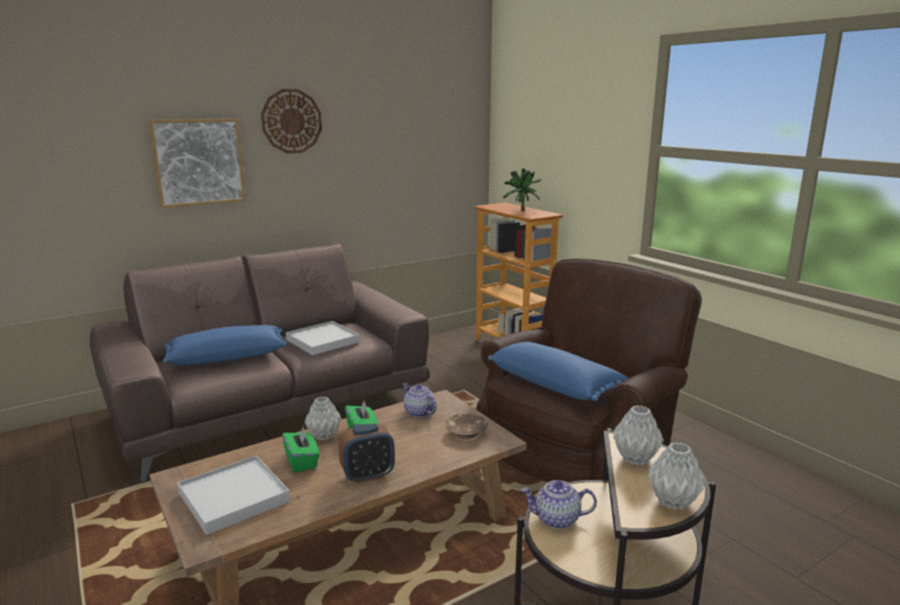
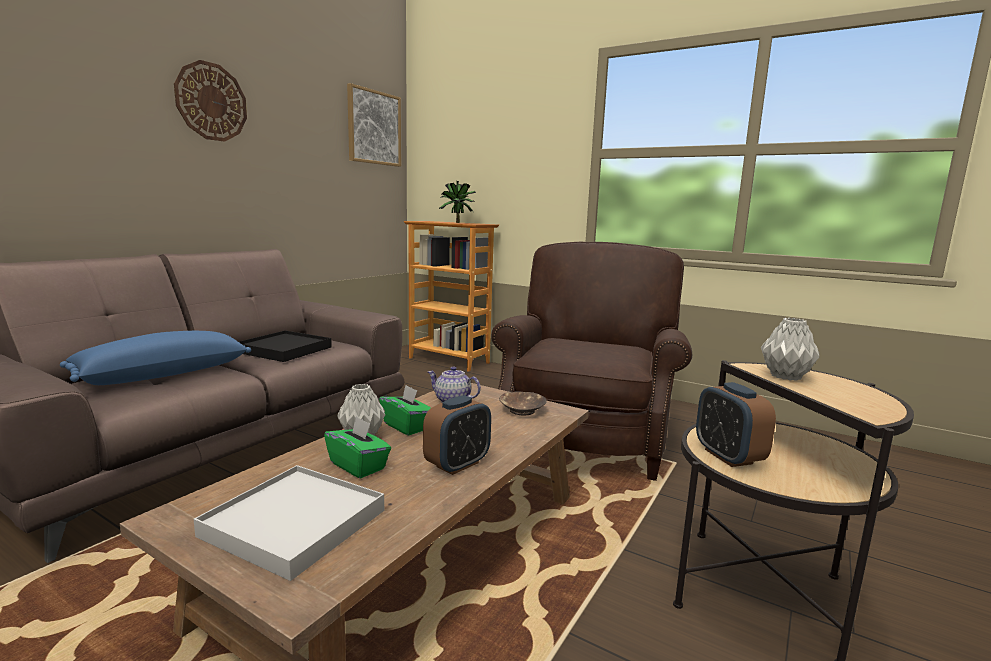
camera: 25 degrees left, 5 degrees down
picture [148,118,246,208] -> picture moved to [347,83,401,167]
white tray [286,321,360,355] -> black tray [239,331,332,362]
blue pillow [488,342,628,401] -> none
teapot [521,480,597,529] -> alarm clock [696,382,776,467]
grey vase [648,442,706,510] -> none

